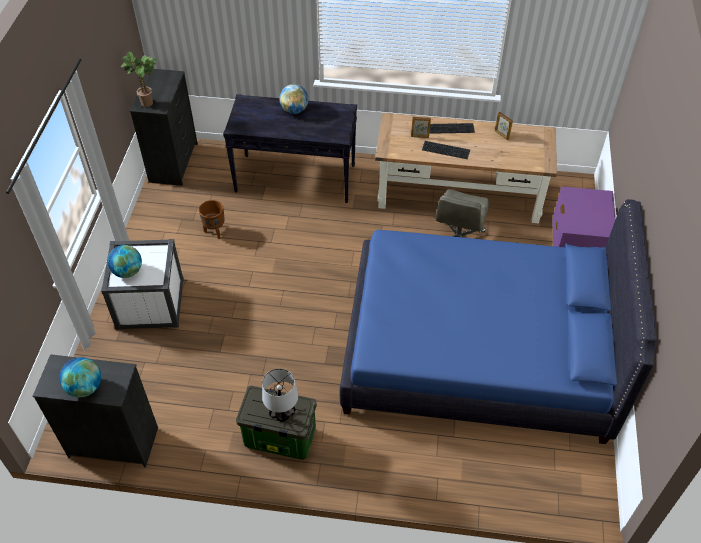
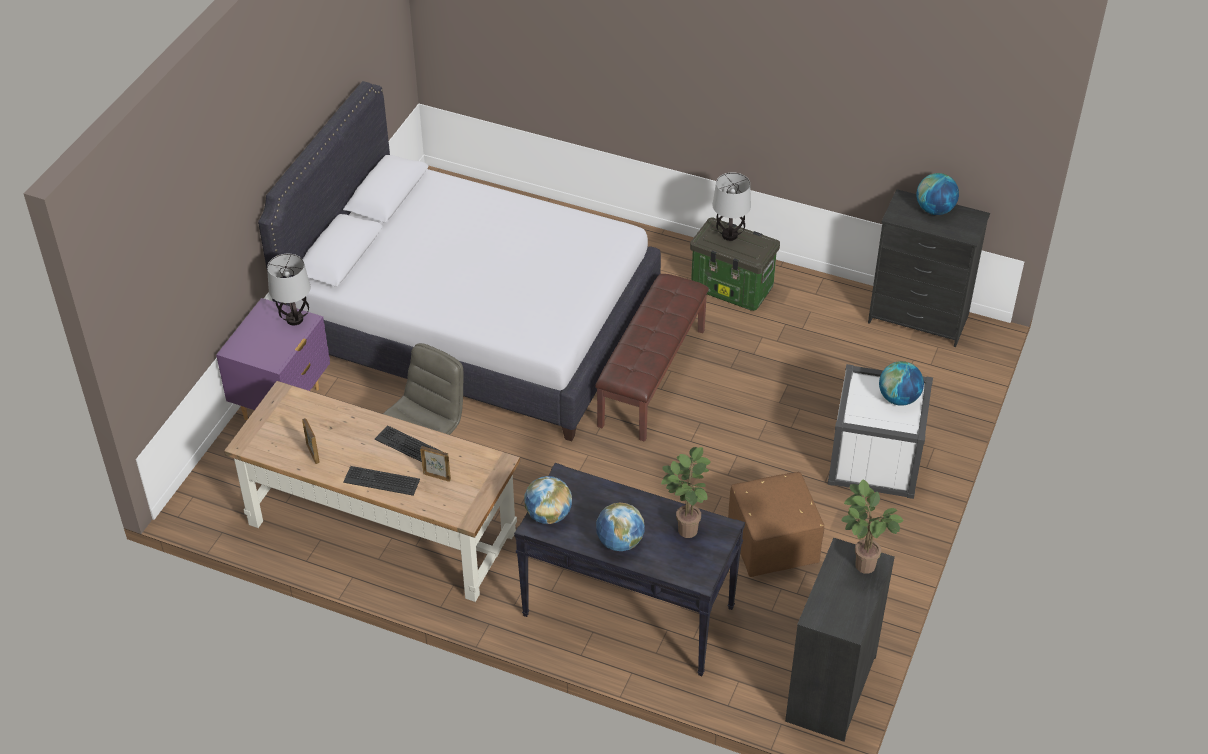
camera: 165 degrees left, 5 degrees down
brown planter [199,200,225,239] -> brown ottoman [728,472,824,577]
blue bed [340,199,657,444] -> white bed [258,81,661,441]
none -> table lamp [267,254,310,325]
none -> globe [524,476,572,524]
none -> brown bench [595,274,709,442]
none -> potted plant [661,447,711,538]

